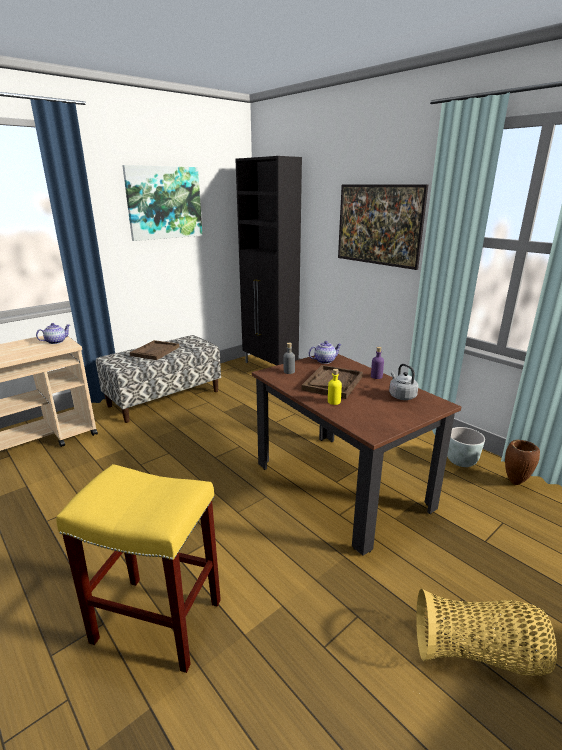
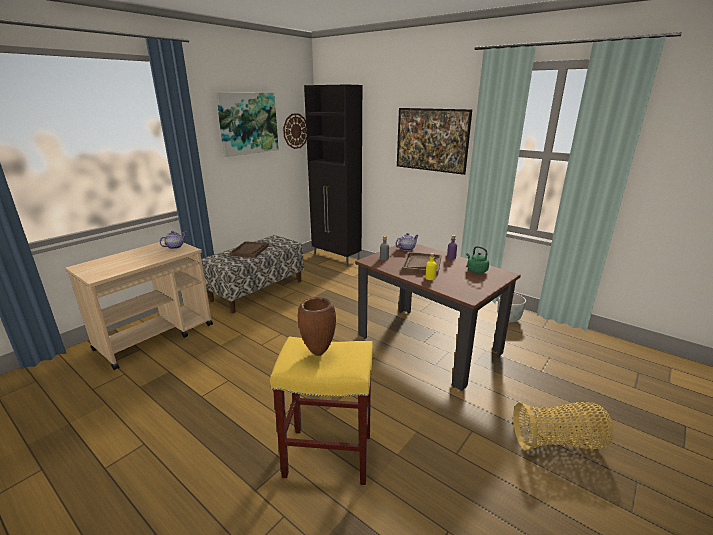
camera: 10 degrees left, 0 degrees up
grey kettle [389,364,418,400] -> green kettle [466,246,489,273]
brown vase [505,440,540,485] -> brown vase moved to [298,297,336,356]
none -> wall clock [283,113,307,149]

